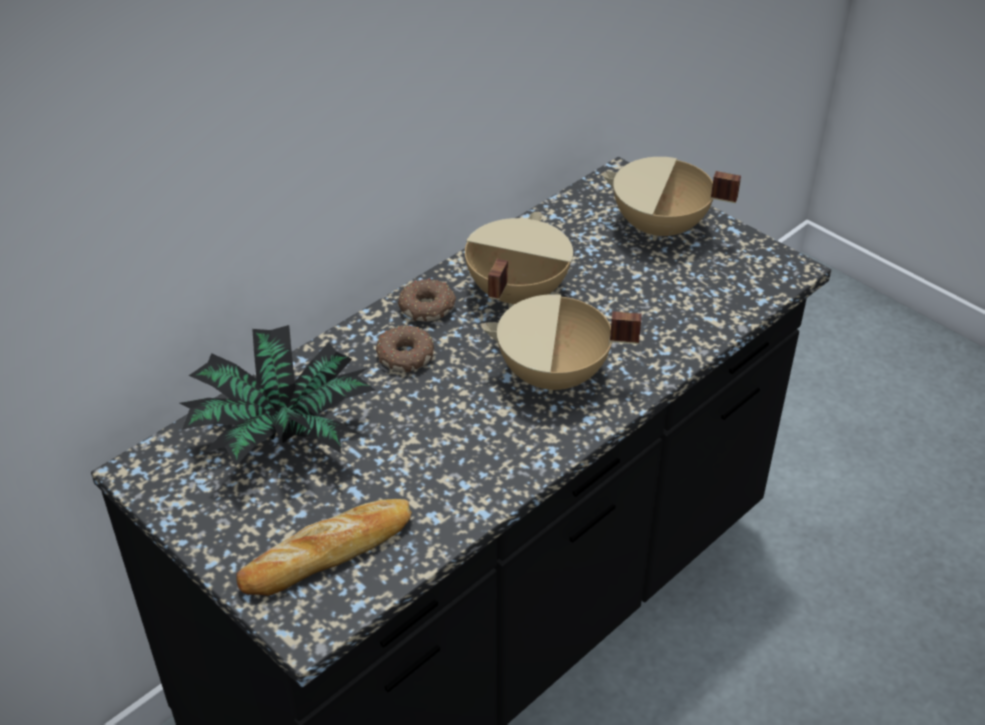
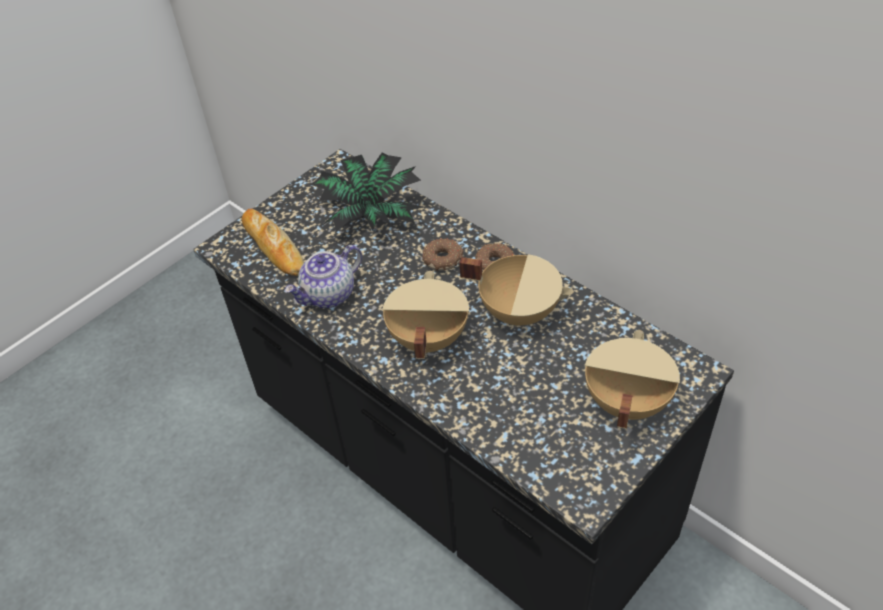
camera: 90 degrees right, 5 degrees up
none -> teapot [284,245,362,308]

